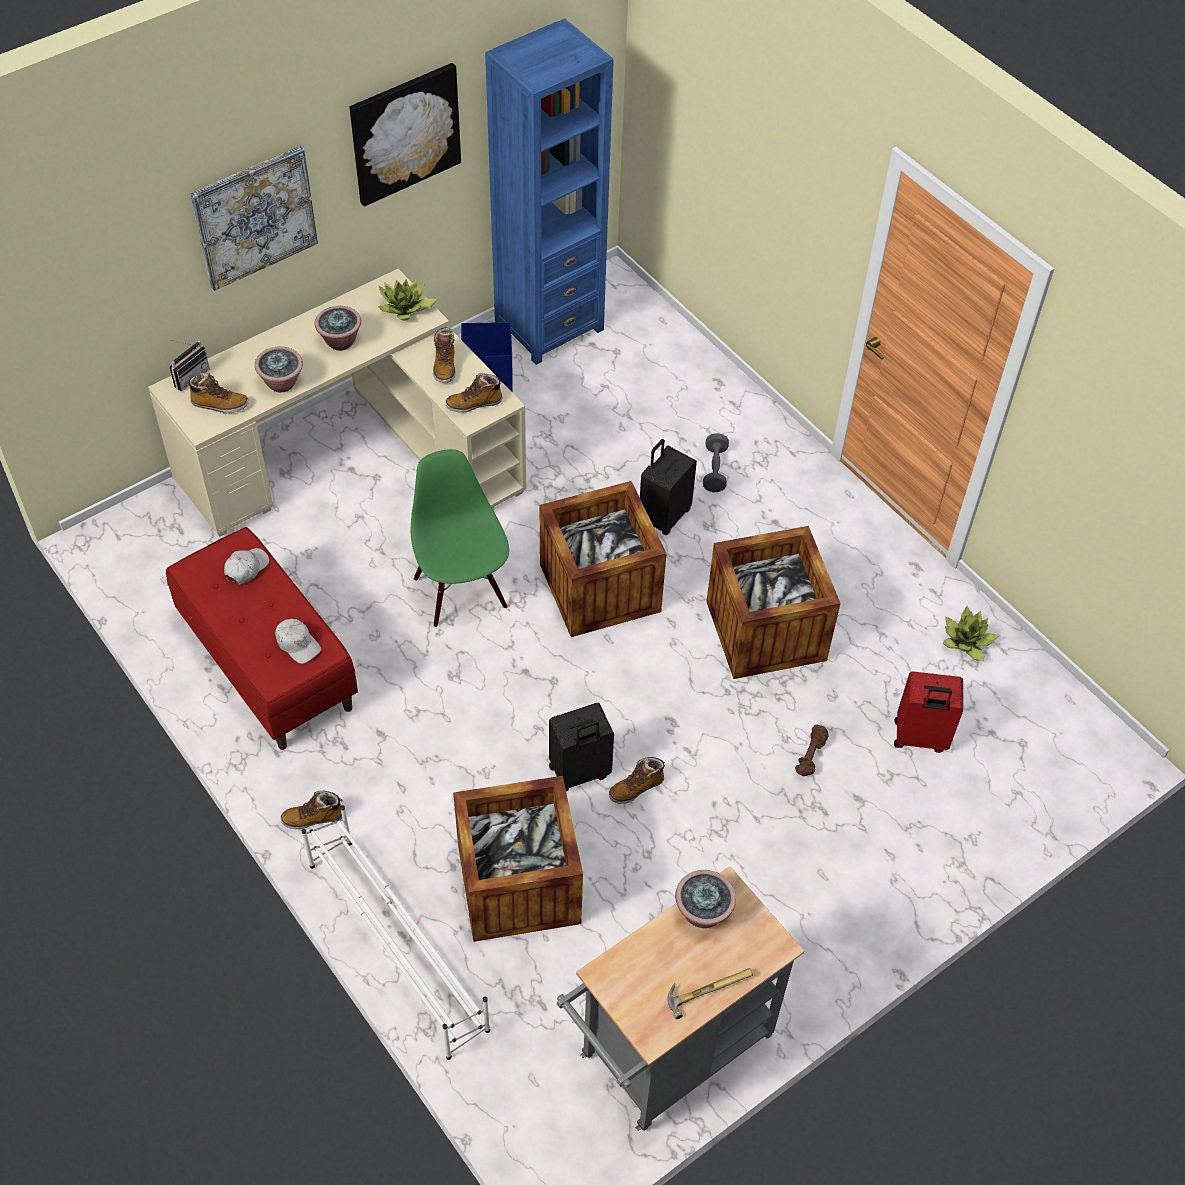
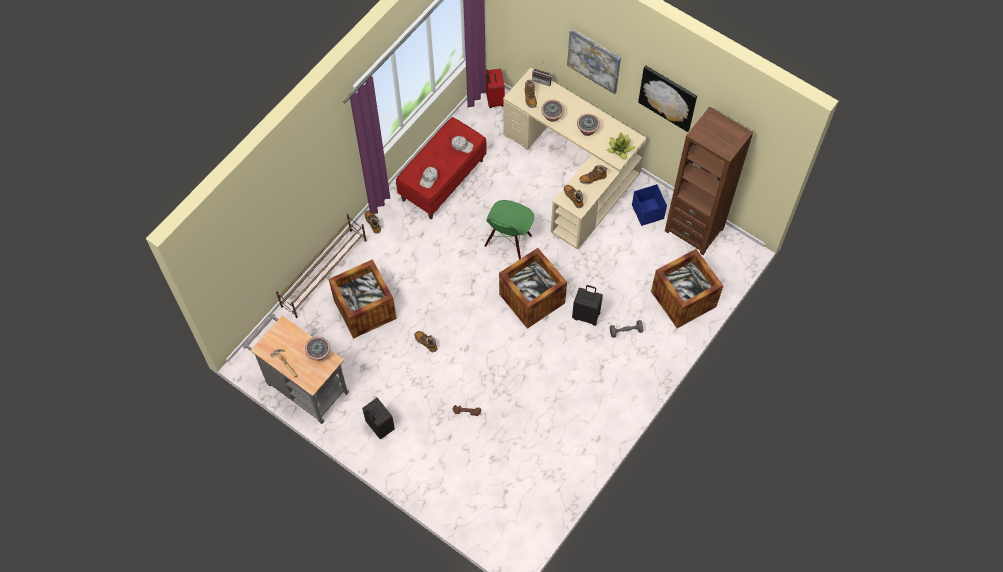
camera: 75 degrees right, 10 degrees up
white shoe rack [302,805,490,1060] -> brown shoe rack [276,214,367,318]
green chair [411,449,509,628] -> green chair turned 150 degrees clockwise [484,200,534,260]
blue bookcase [485,18,614,365] -> brown bookcase [665,107,753,255]
black suitcase [549,703,614,791] -> black suitcase moved to [362,398,395,440]
crate [706,526,840,679] -> crate moved to [651,249,723,328]
red suitcase [894,672,963,753] -> red suitcase moved to [486,69,505,108]
potted plant [943,606,1000,661] -> none

